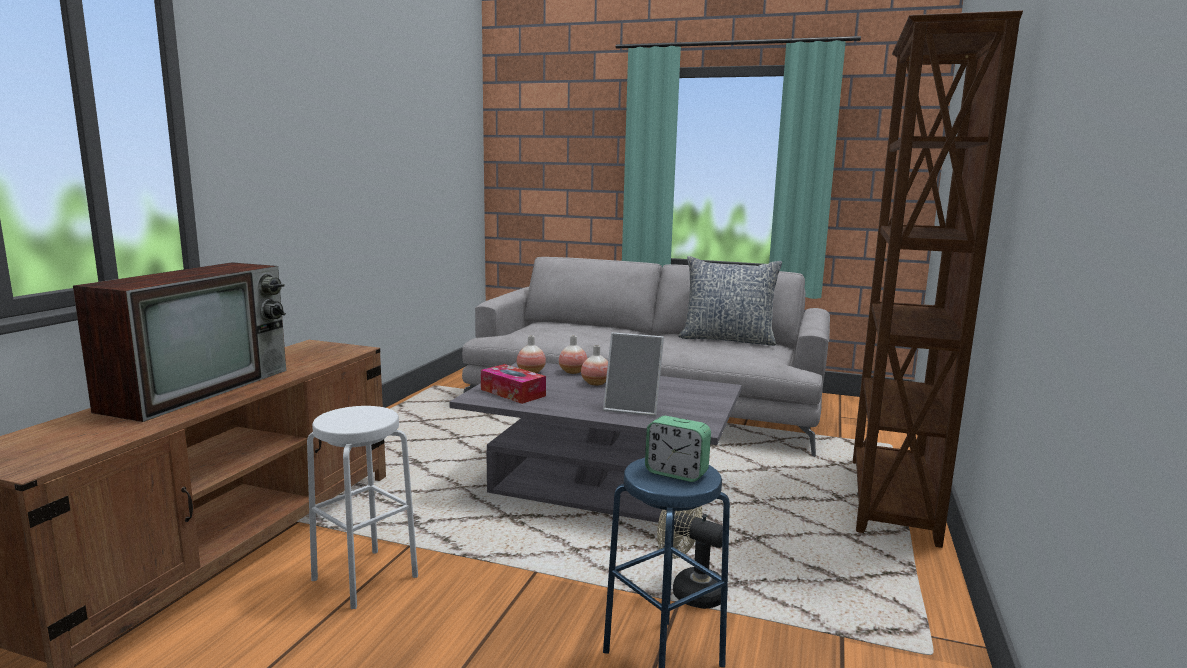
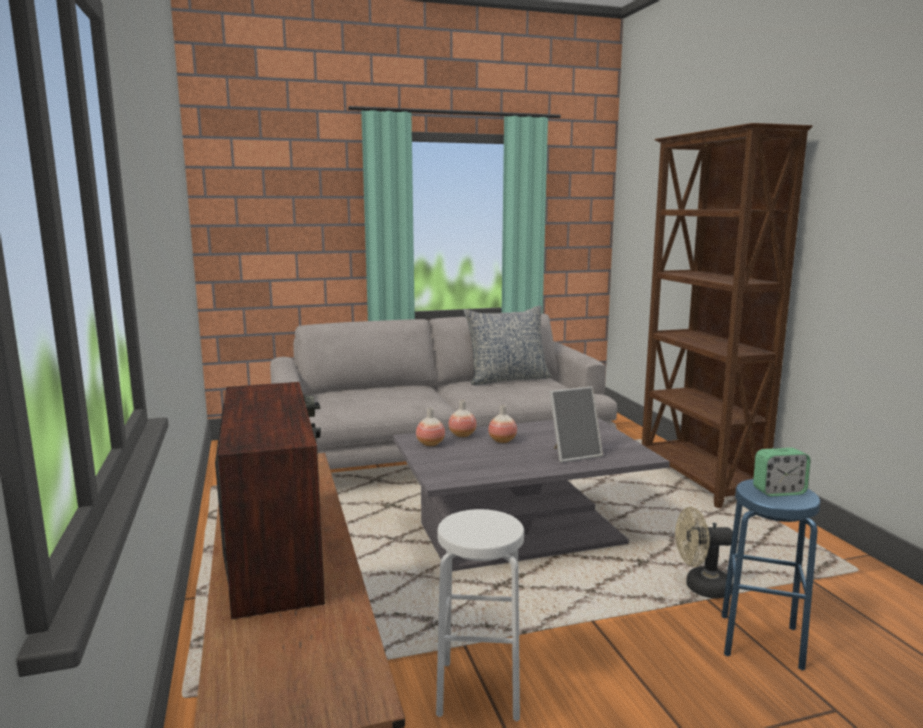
camera: 35 degrees left, 0 degrees up
tissue box [481,364,546,404] -> none

